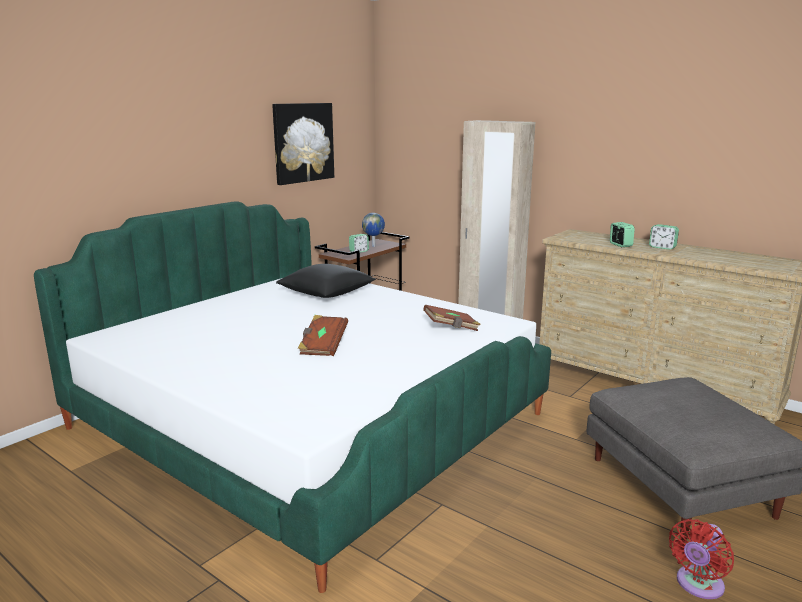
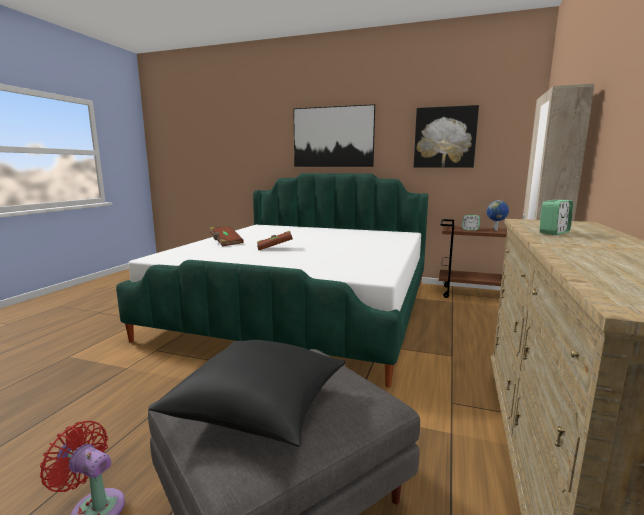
camera: 70 degrees right, 5 degrees down
black pillow [276,264,376,298] -> black pillow moved to [149,340,346,447]
brown book [423,305,481,331] -> brown book moved to [210,226,244,246]
alarm clock [649,224,679,250] -> none
none -> picture [293,104,375,167]

